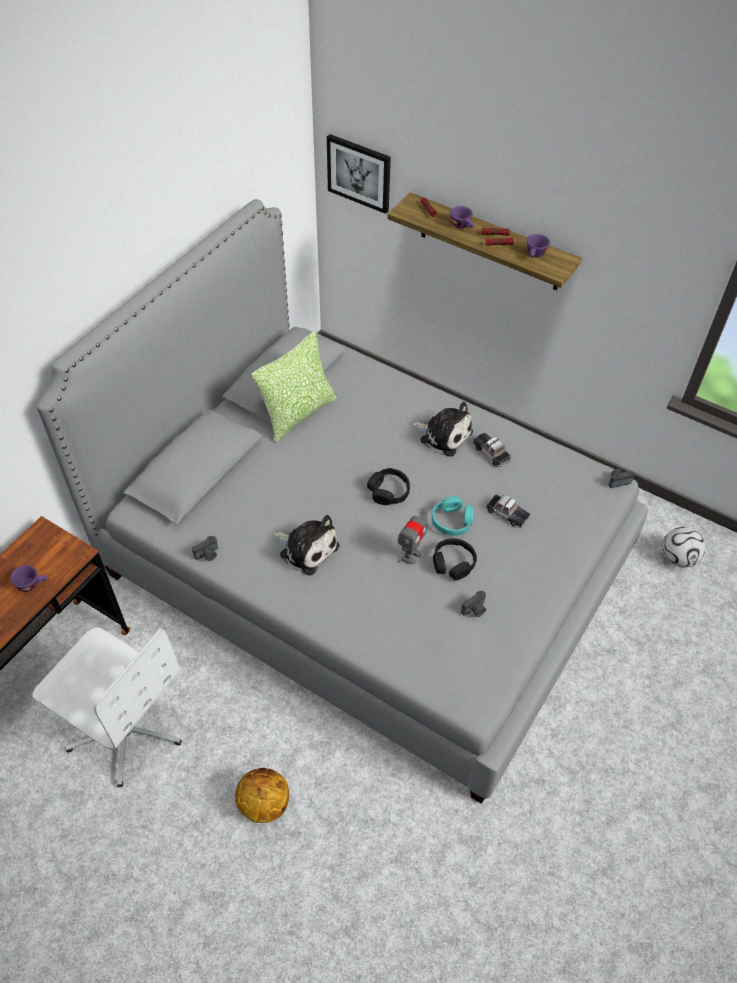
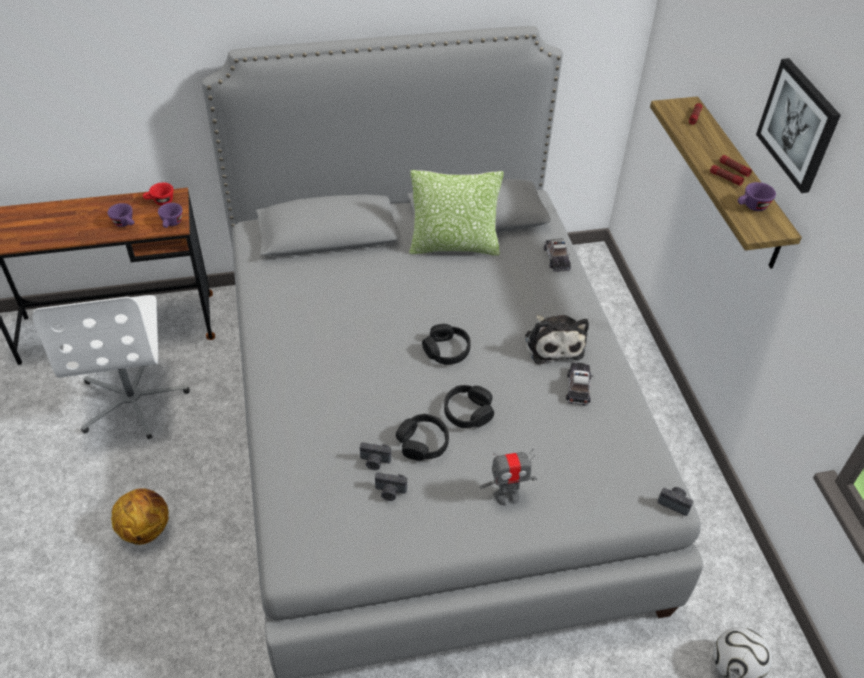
camera: 45 degrees right, 5 degrees down
camera [192,536,218,561] -> camera moved to [360,442,391,470]
plush toy [274,515,339,576] -> none
picture [327,134,391,214] -> picture moved to [756,58,841,193]
toy robot [397,508,427,565] -> toy robot moved to [480,449,537,506]
turquoise headphones [432,496,474,536] -> black headphones [444,385,494,428]
purple cup [450,206,474,229] -> purple cup moved to [158,203,182,228]
toy car [486,494,530,528] -> toy car moved to [544,238,571,272]
none -> red cup [143,183,173,205]

